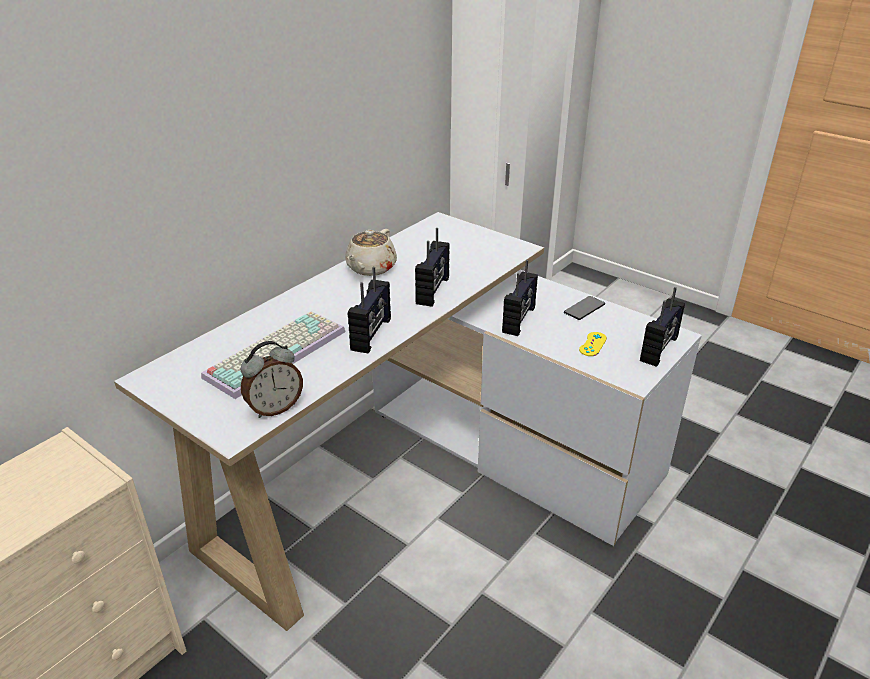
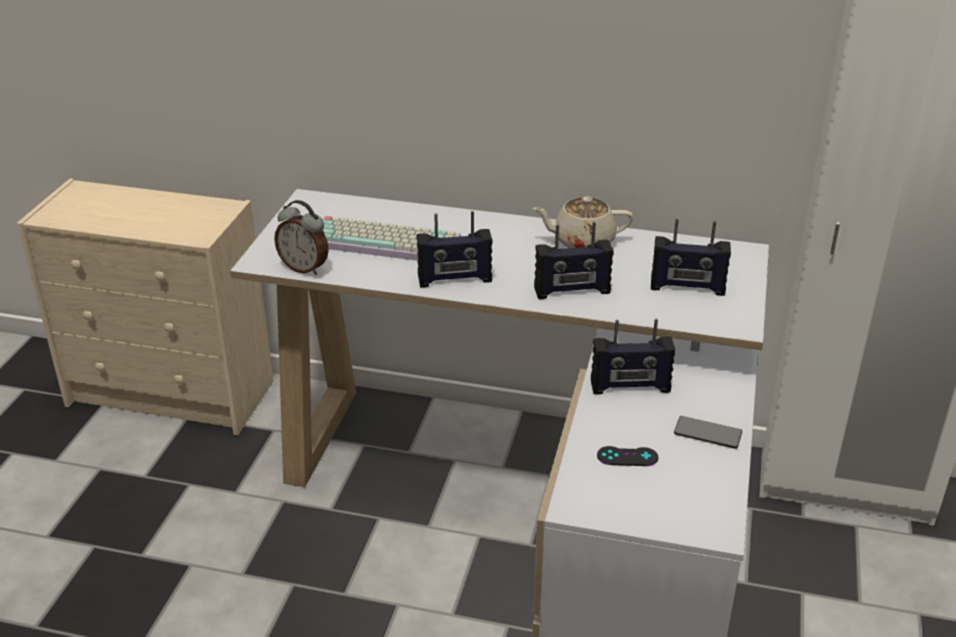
camera: 65 degrees right, 0 degrees up
yellow game controller [579,332,607,356] -> black game controller [597,446,658,466]
radio [640,287,685,367] -> radio moved to [651,218,731,296]

